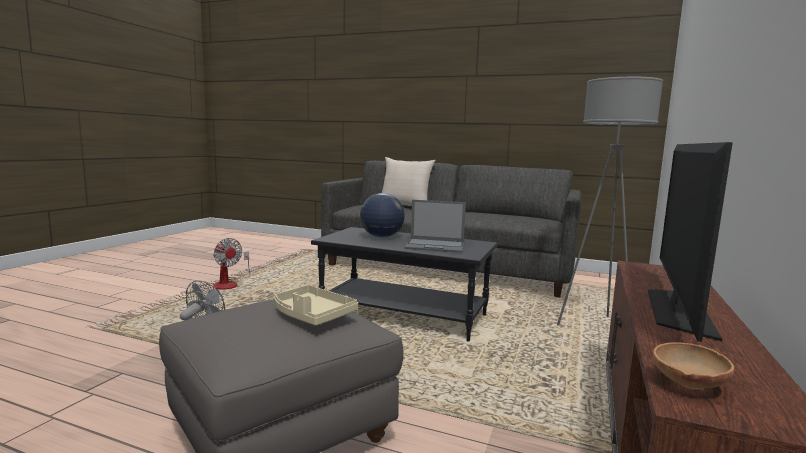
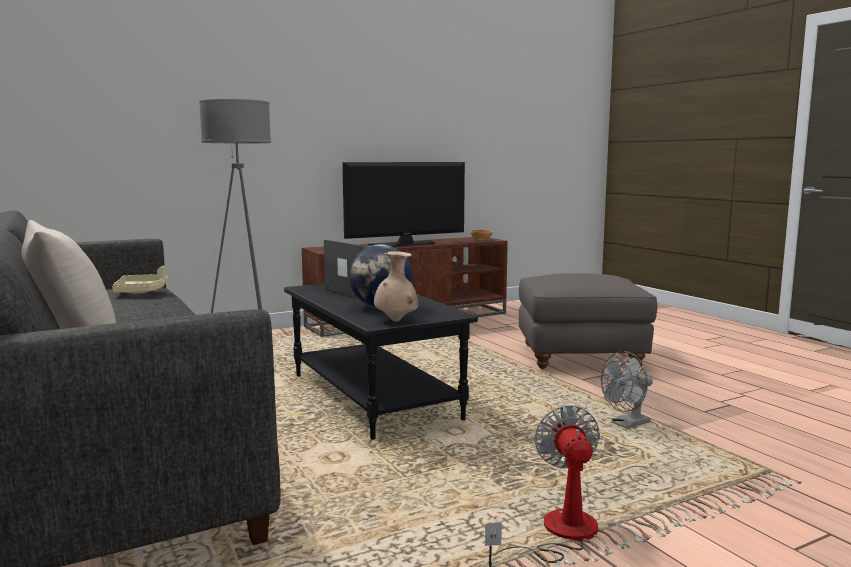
camera: 140 degrees left, 0 degrees up
beige tray [274,285,358,326] -> beige tray moved to [112,266,168,294]
none -> beige vase [374,251,418,322]

